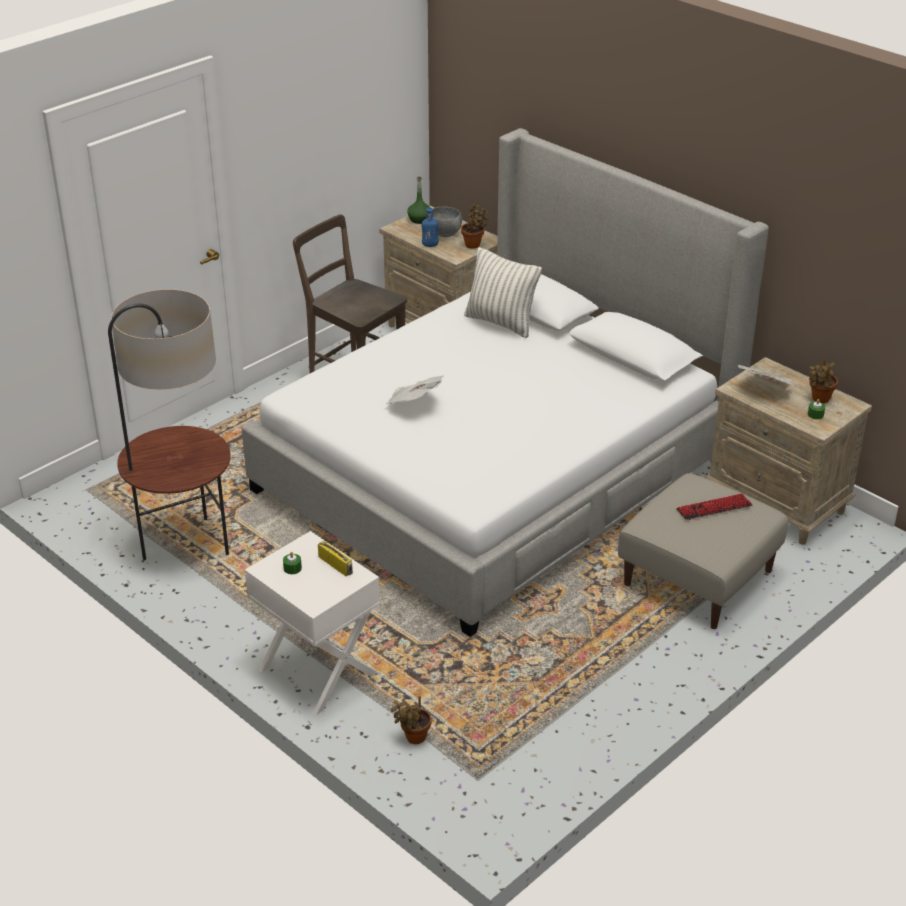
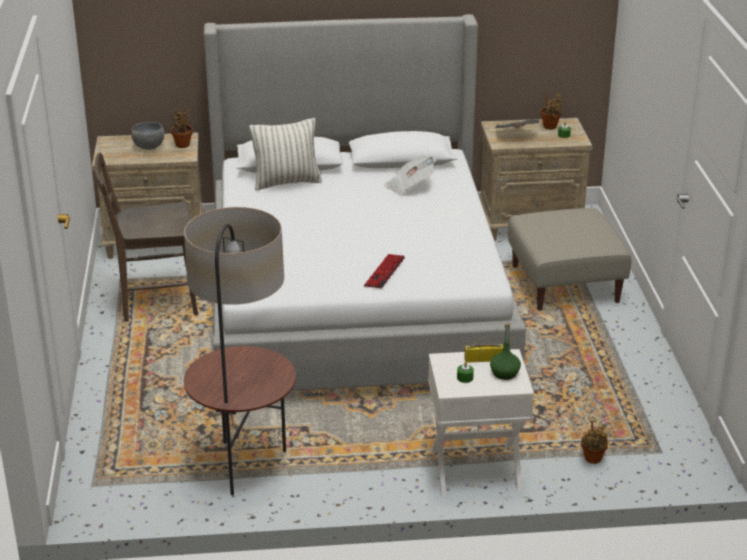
camera: 50 degrees left, 5 degrees down
newspaper [386,376,443,404] -> newspaper moved to [384,155,436,194]
green bottle [407,176,431,224] -> green bottle moved to [490,323,521,380]
blue bottle [422,208,439,247] -> none
keyboard [676,494,752,520] -> keyboard moved to [364,254,405,288]

